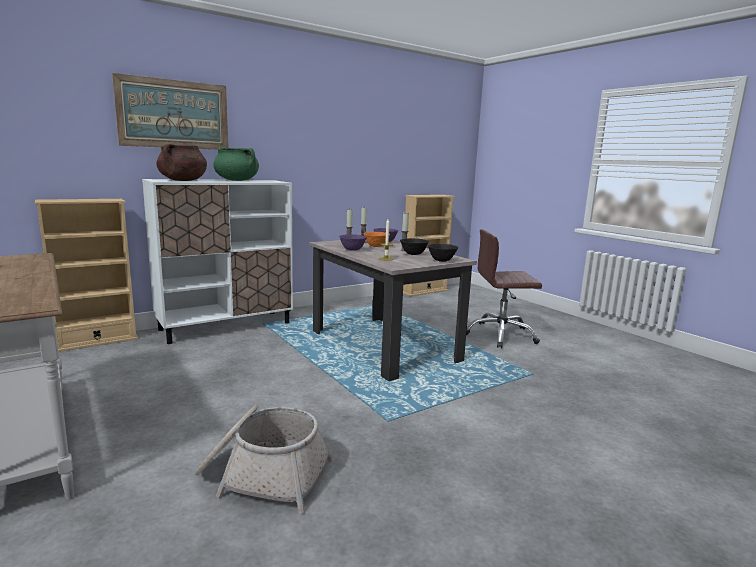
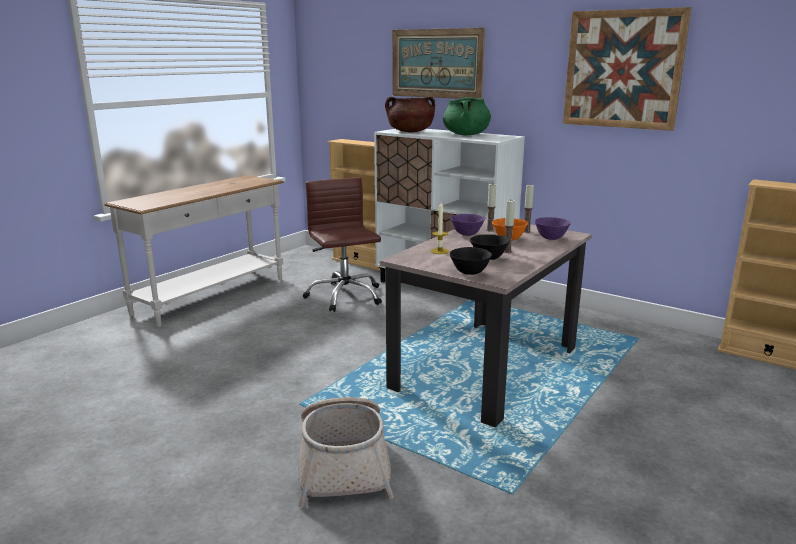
camera: 70 degrees right, 5 degrees up
basket [195,405,333,514] -> basket moved to [298,397,394,507]
brown office chair [466,229,542,348] -> brown office chair moved to [303,178,382,312]
none -> picture [563,7,692,131]

